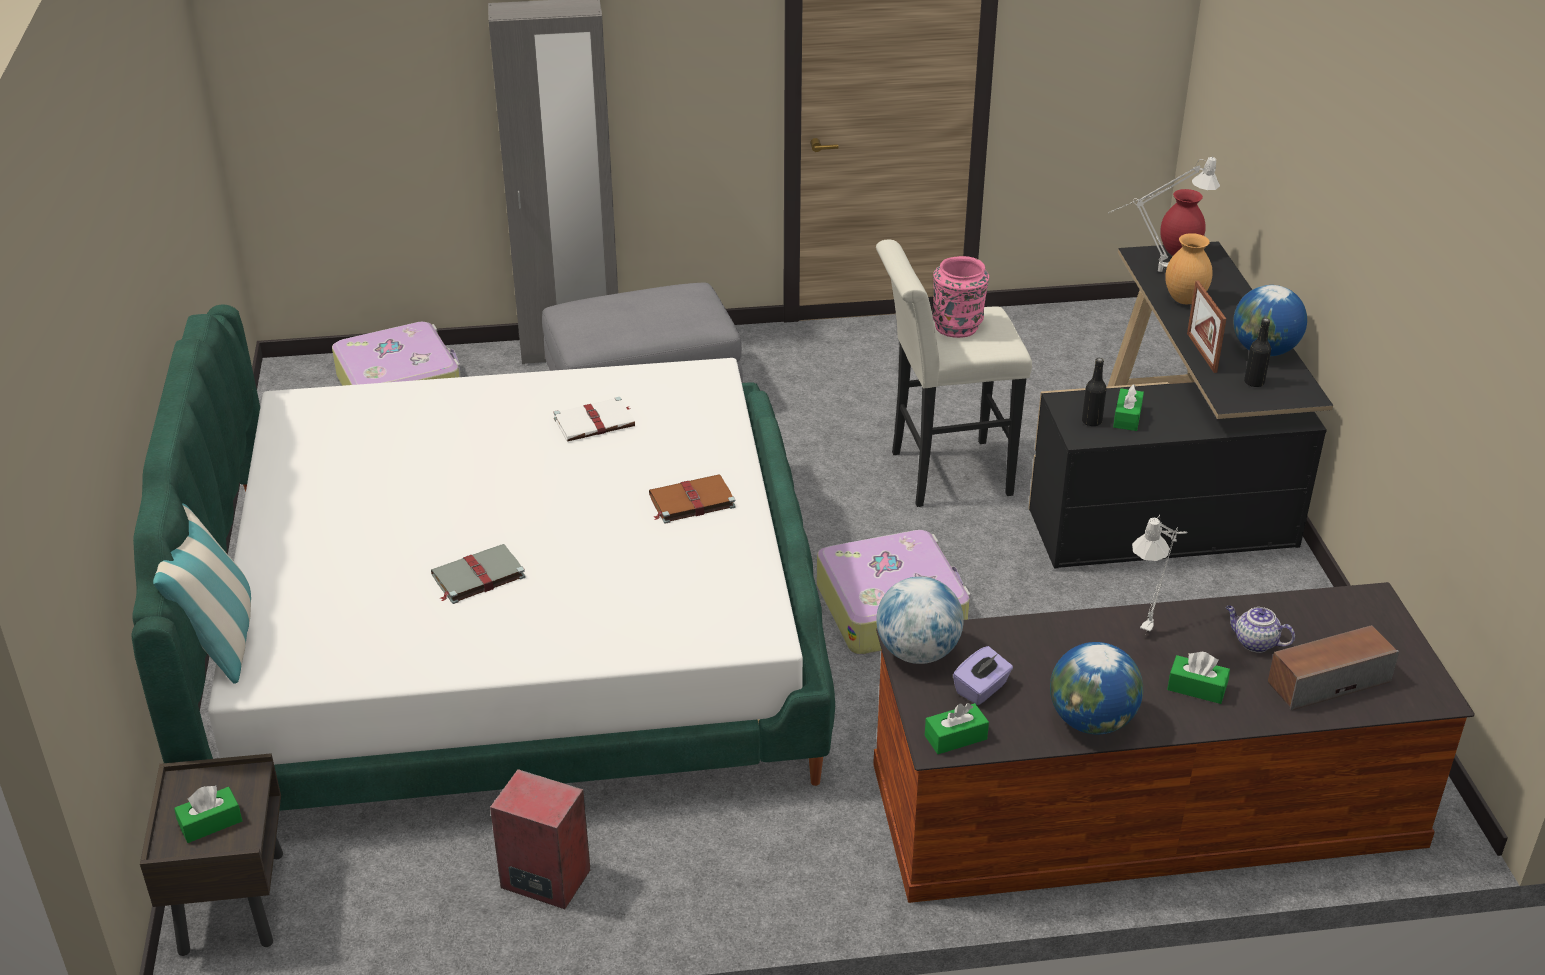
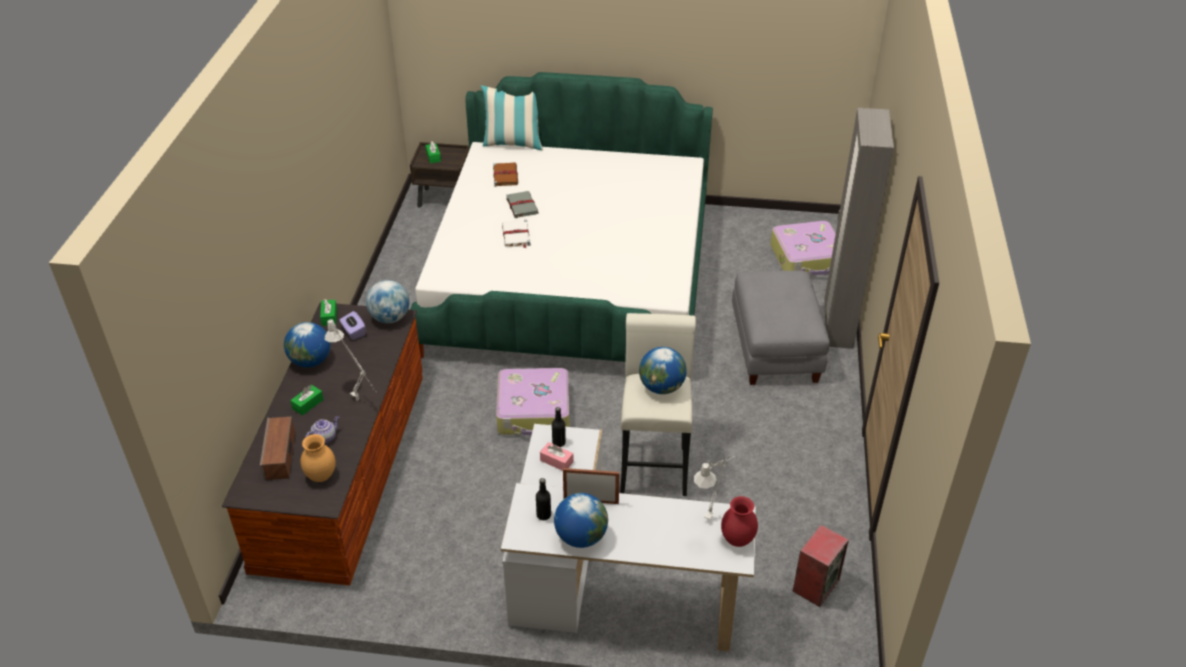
camera: 105 degrees right, 5 degrees up
speaker [490,769,590,909] -> speaker moved to [792,525,849,607]
white book [553,397,635,441] -> white book moved to [502,220,531,248]
brown book [649,474,736,524] -> brown book moved to [493,163,518,187]
pink vase [932,256,989,338] -> globe [639,347,687,394]
black desk [1028,241,1333,569] -> white desk [501,424,756,651]
green tissue box [1113,384,1144,431] -> pink tissue box [540,442,573,471]
brown vase [1165,233,1213,305] -> brown vase moved to [301,434,336,482]

